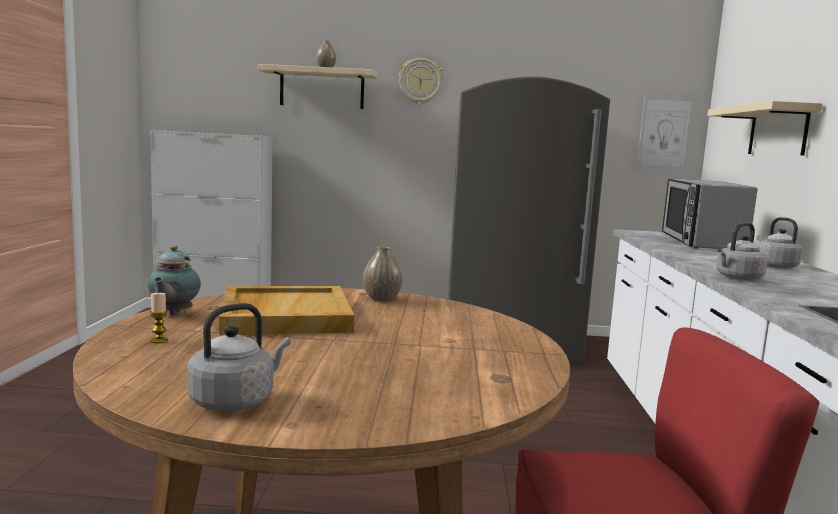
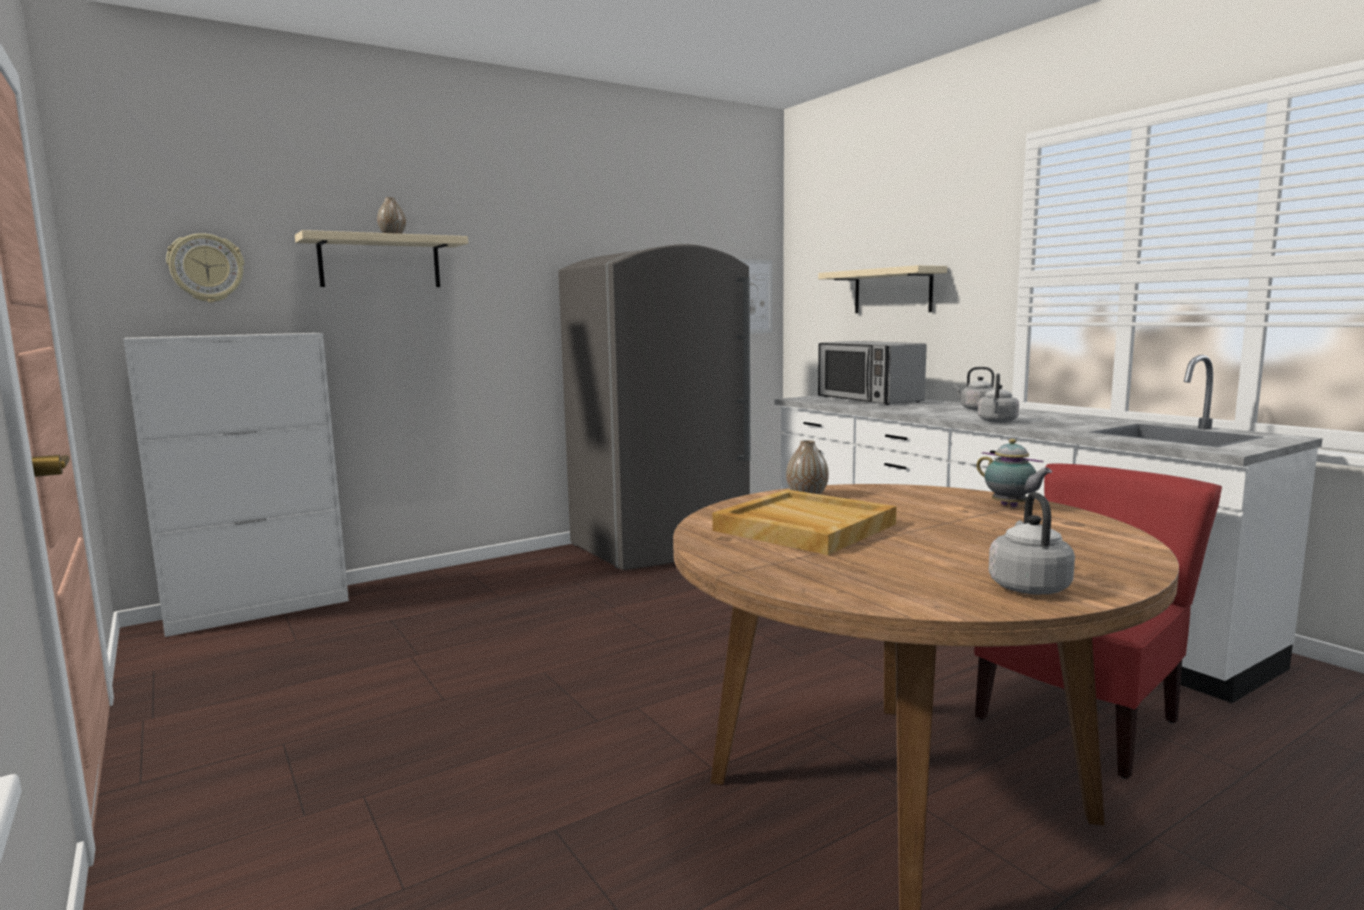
camera: 35 degrees left, 0 degrees up
teapot [148,245,201,315] -> teapot moved to [976,439,1052,507]
candle [150,292,168,343] -> none
wall clock [399,58,443,104] -> wall clock moved to [166,233,244,303]

